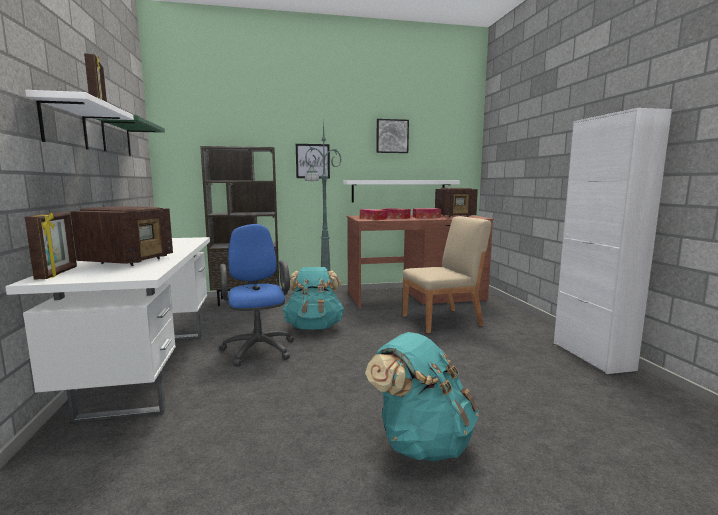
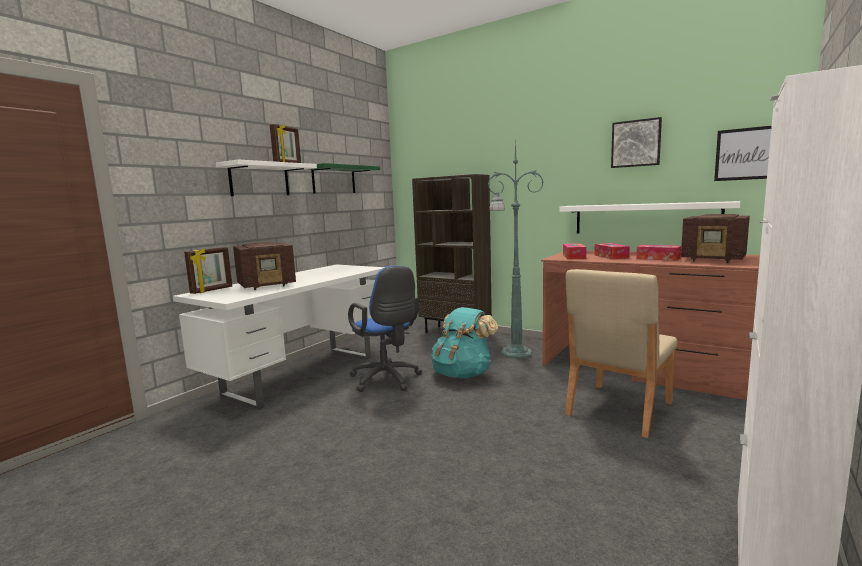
camera: 45 degrees right, 0 degrees up
blue office chair [219,224,294,367] -> blue office chair turned 120 degrees clockwise [348,265,422,392]
picture [296,144,330,178] -> picture moved to [714,126,772,181]
turquoise backpack [365,332,479,461] -> none
beige chair [403,216,491,333] -> beige chair turned 105 degrees clockwise [565,269,677,438]

